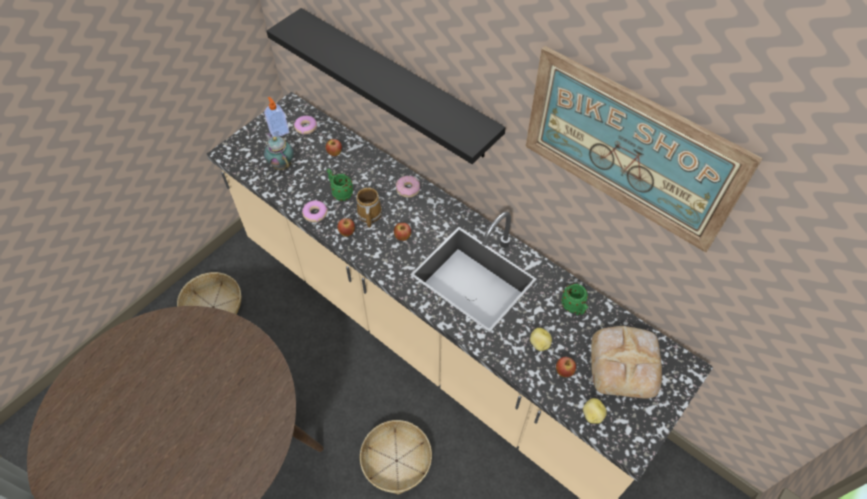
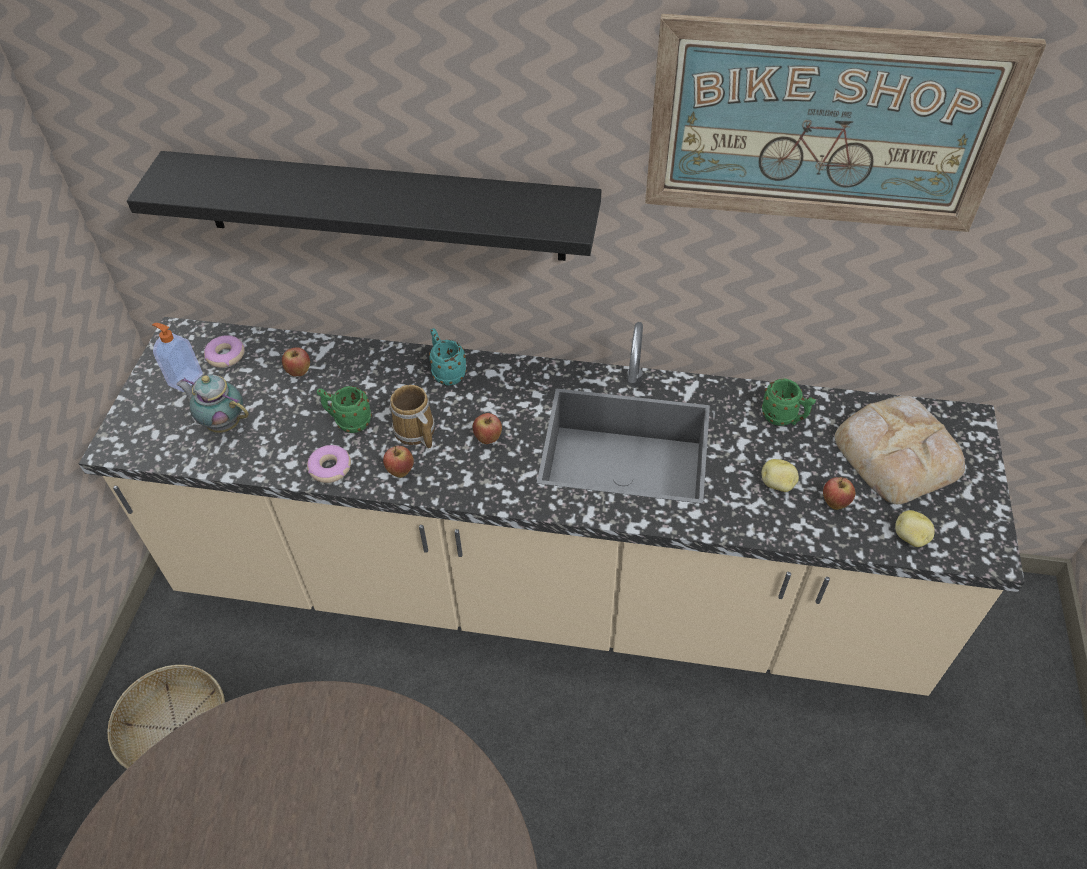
camera: 30 degrees left, 5 degrees down
basket [360,420,432,495] -> none
donut [396,176,420,198] -> turquoise mug [429,328,467,385]

